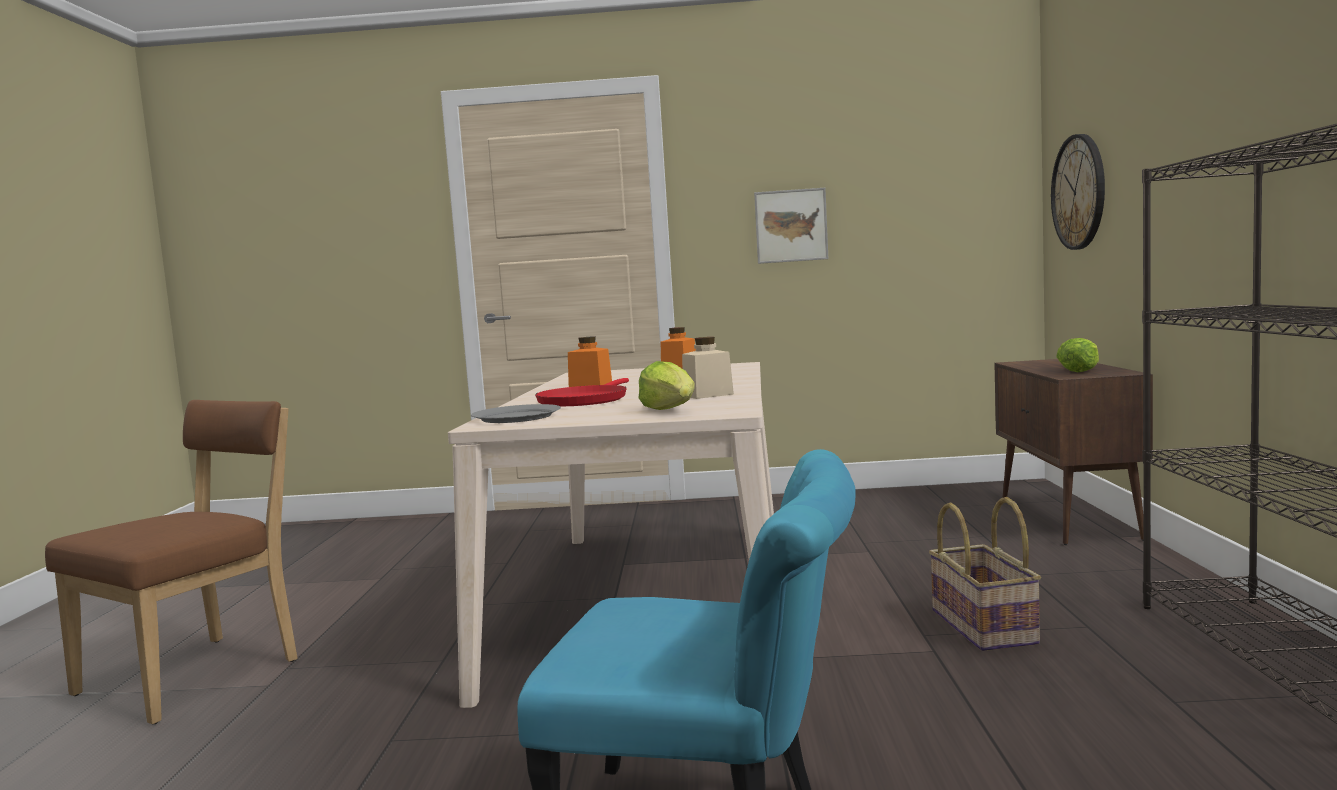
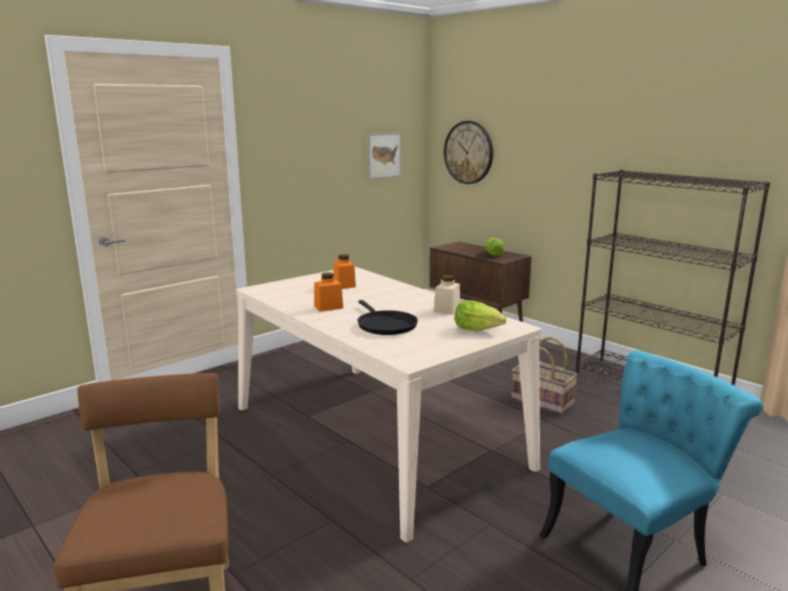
camera: 45 degrees left, 10 degrees up
grey plate [471,404,561,423] -> none
red frying pan [535,378,629,406] -> black frying pan [357,300,418,335]
picture [754,188,829,264] -> picture moved to [368,133,401,179]

